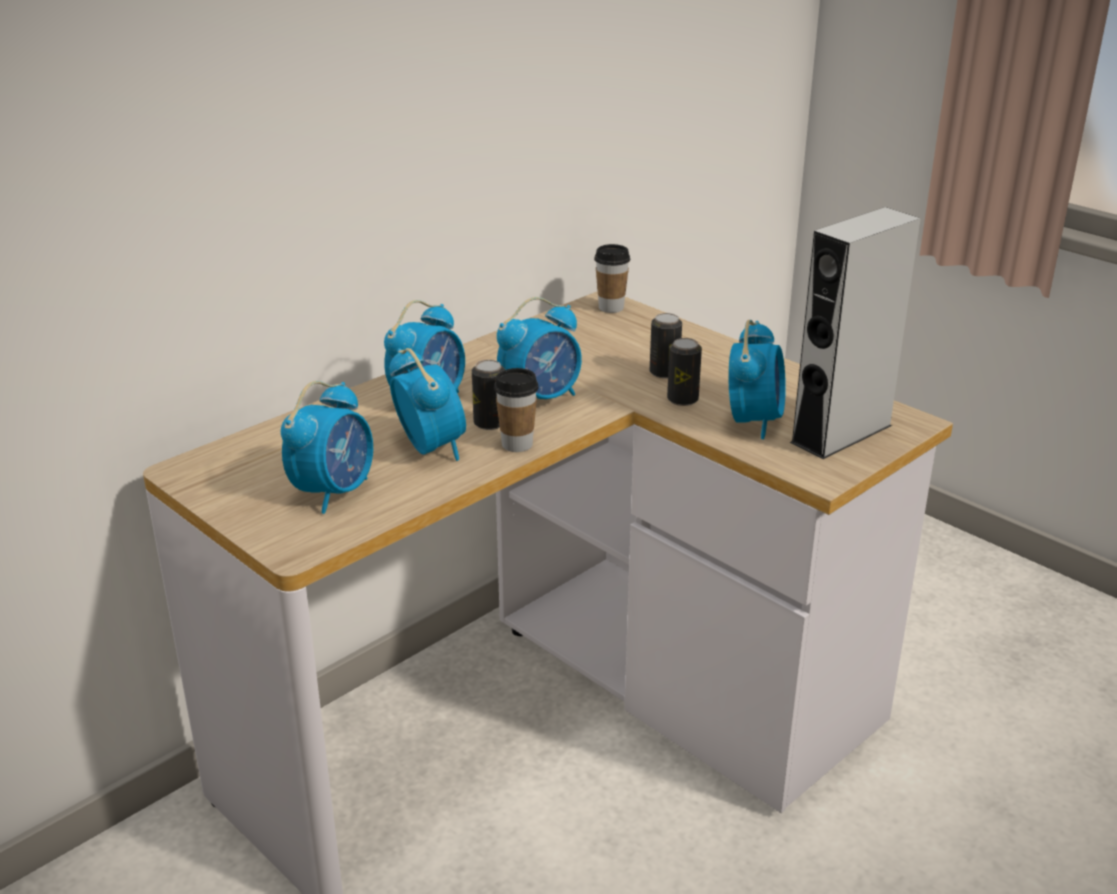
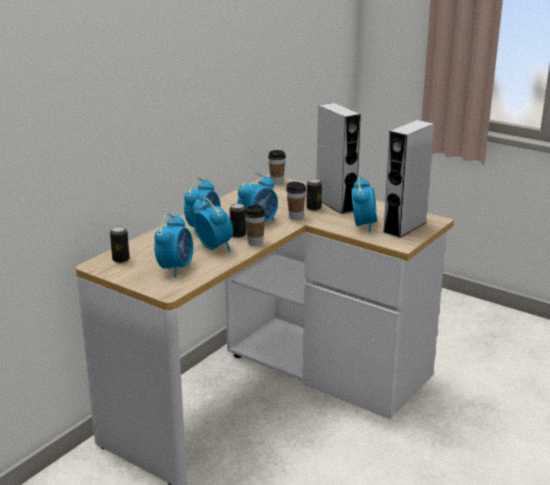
camera: 10 degrees left, 5 degrees down
can [667,338,702,406] -> can moved to [110,226,130,263]
none -> cup [286,182,306,220]
none -> grey speaker [316,103,361,214]

